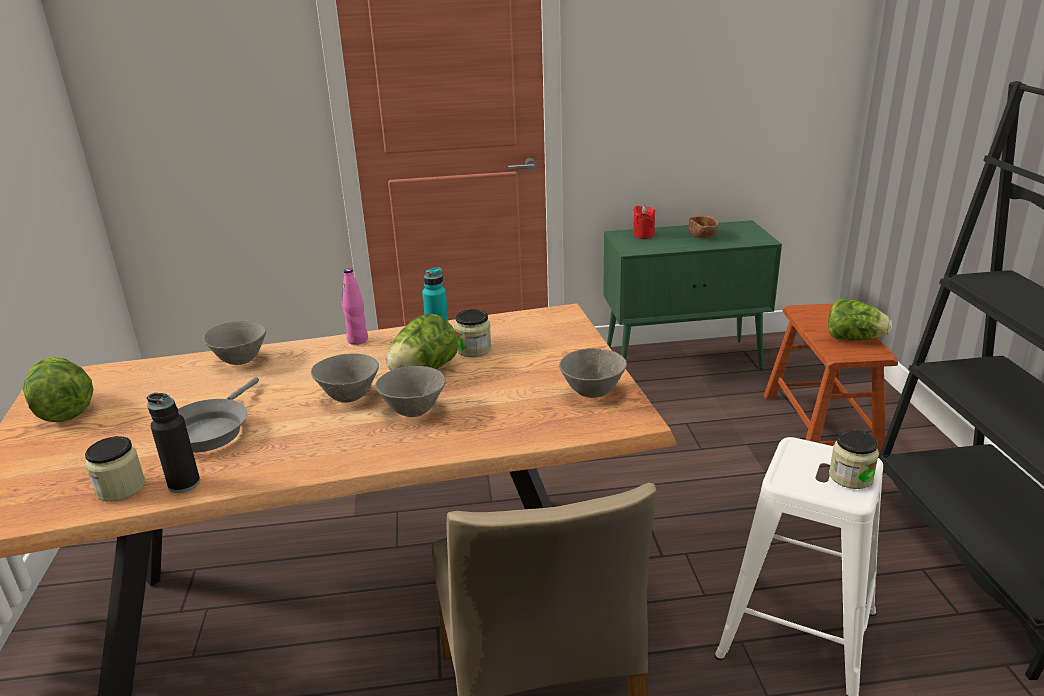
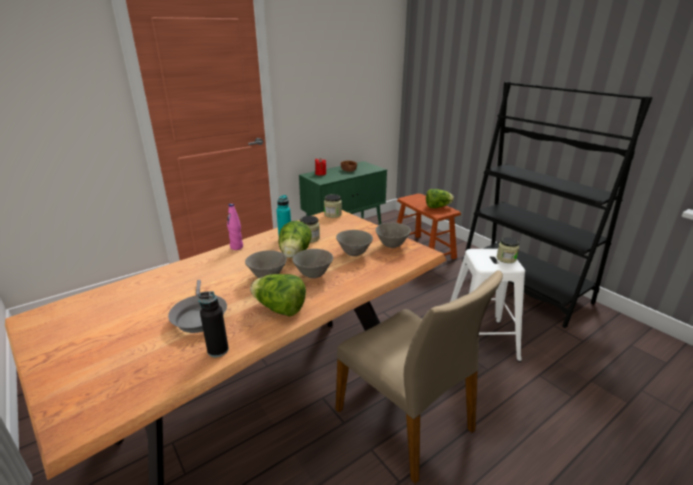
camera: 30 degrees left, 0 degrees up
lettuce [23,357,93,422] -> lettuce moved to [250,274,306,316]
jar [85,436,145,502] -> jar moved to [324,194,342,218]
grey bowl [203,321,266,365] -> grey bowl moved to [336,230,373,256]

